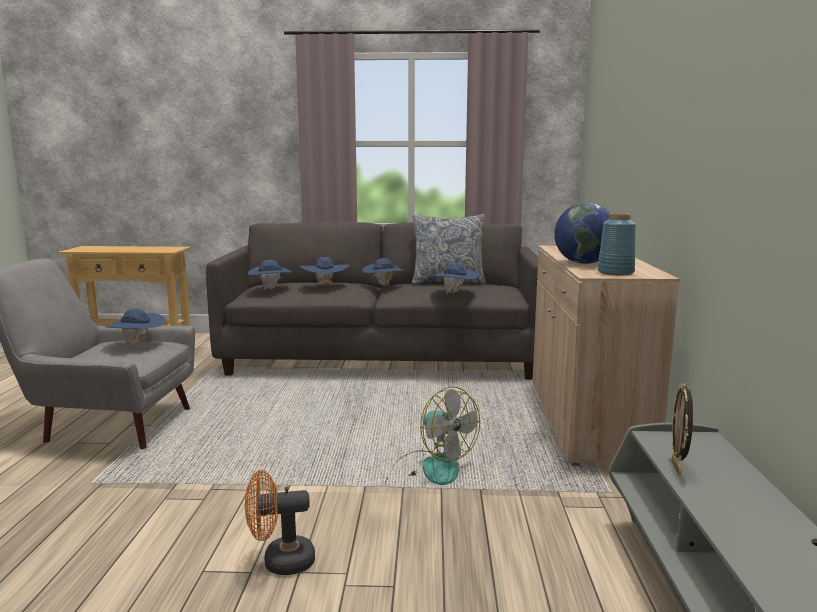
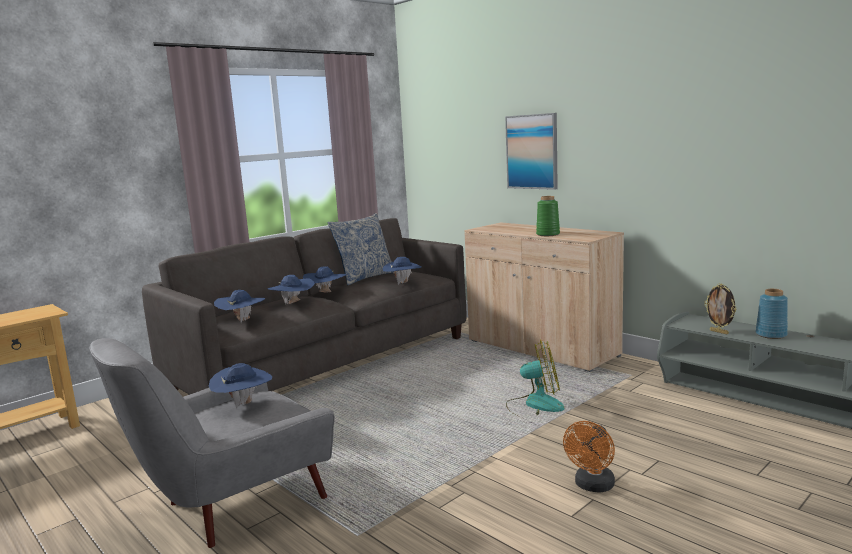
camera: 45 degrees left, 0 degrees up
globe [554,203,611,264] -> green vase [536,196,560,236]
blue vase [597,213,636,275] -> blue vase moved to [755,289,788,339]
none -> picture [505,113,558,190]

